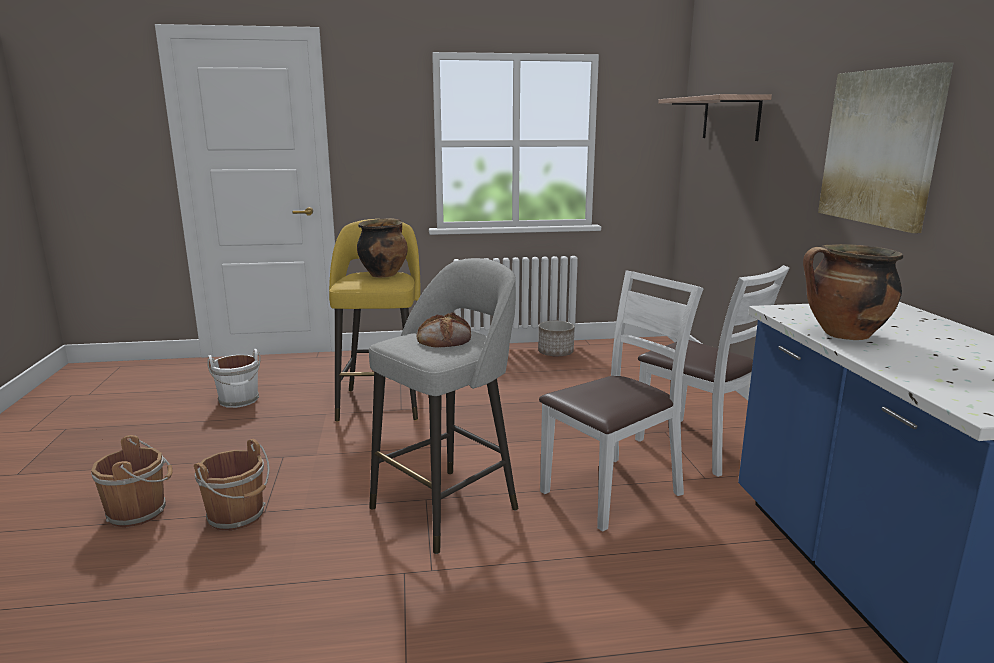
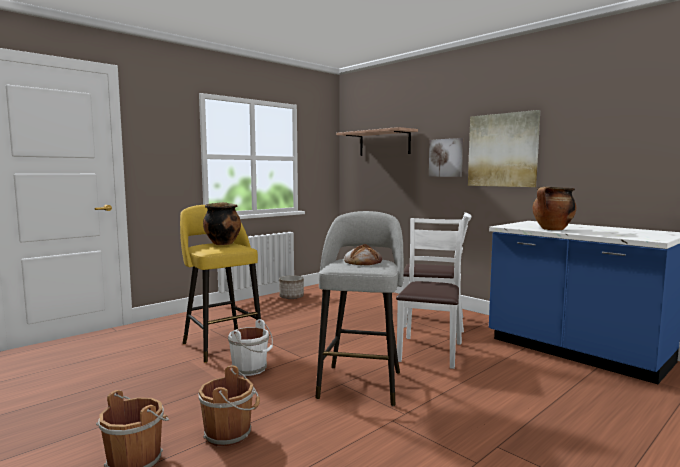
camera: 35 degrees left, 10 degrees down
white bucket [208,349,261,408] -> white bucket moved to [228,319,273,376]
none -> picture [429,138,463,177]

